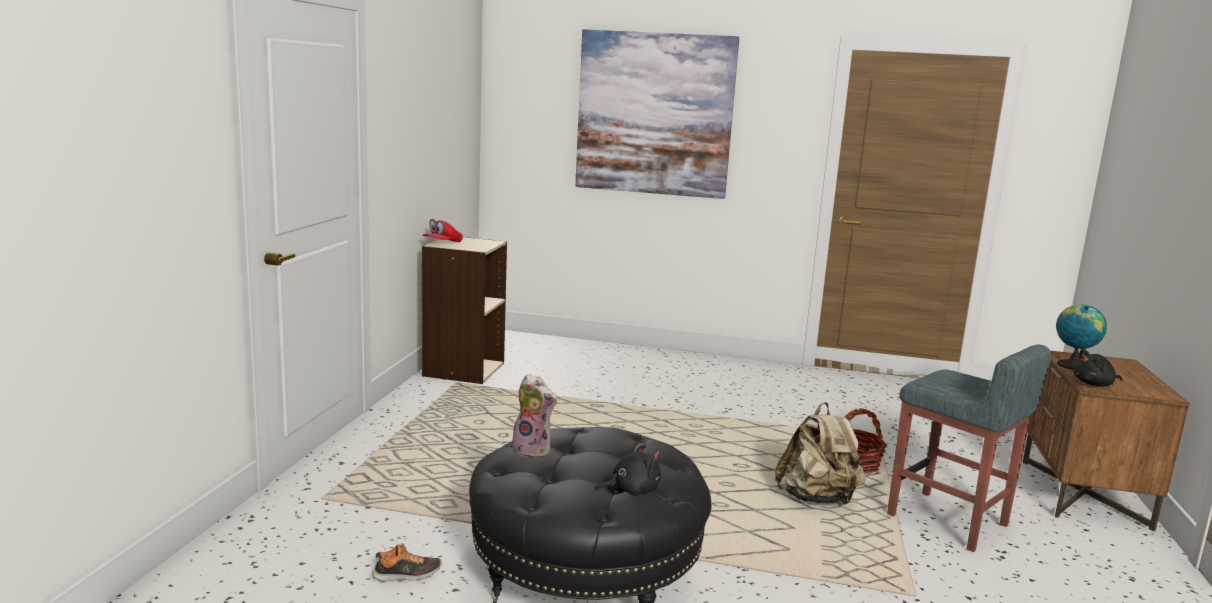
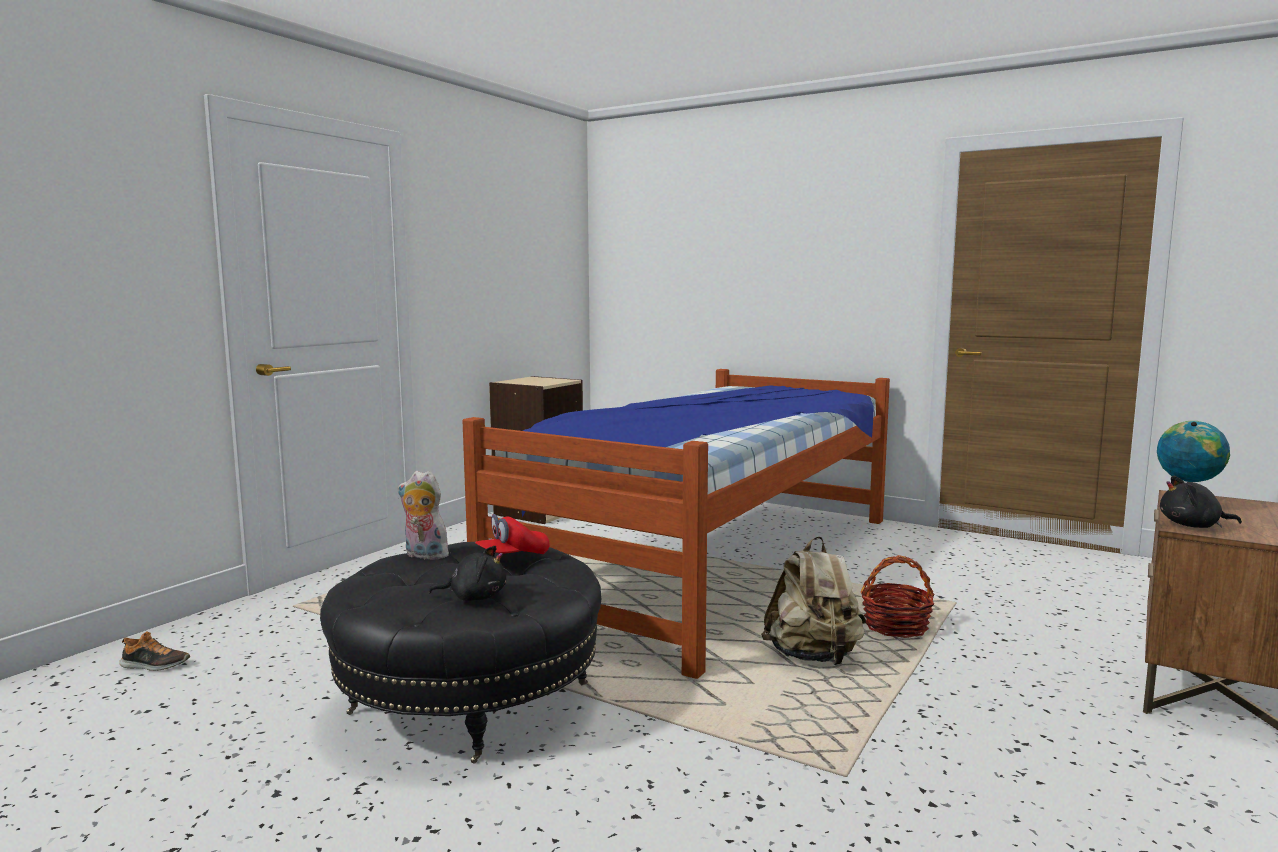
camera: 20 degrees right, 5 degrees down
shoe [372,543,442,581] -> shoe moved to [119,631,190,671]
red cap [423,219,463,242] -> red cap moved to [475,514,550,554]
plush toy [511,373,557,457] -> plush toy turned 150 degrees clockwise [398,471,449,560]
picture [575,29,739,199] -> none
grey stool [887,344,1052,552] -> none
none -> bed [462,369,890,679]

